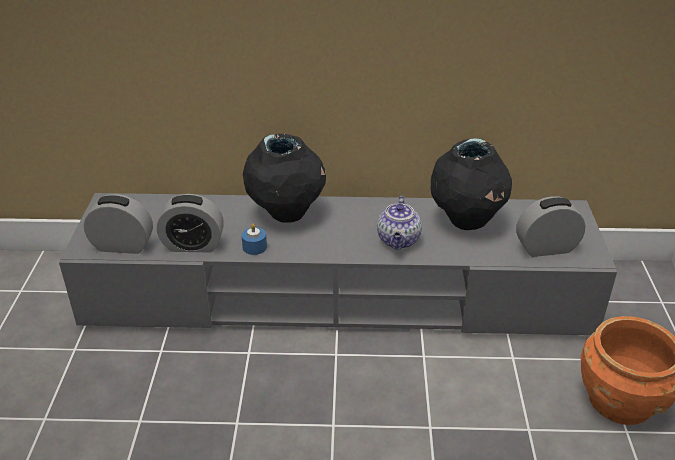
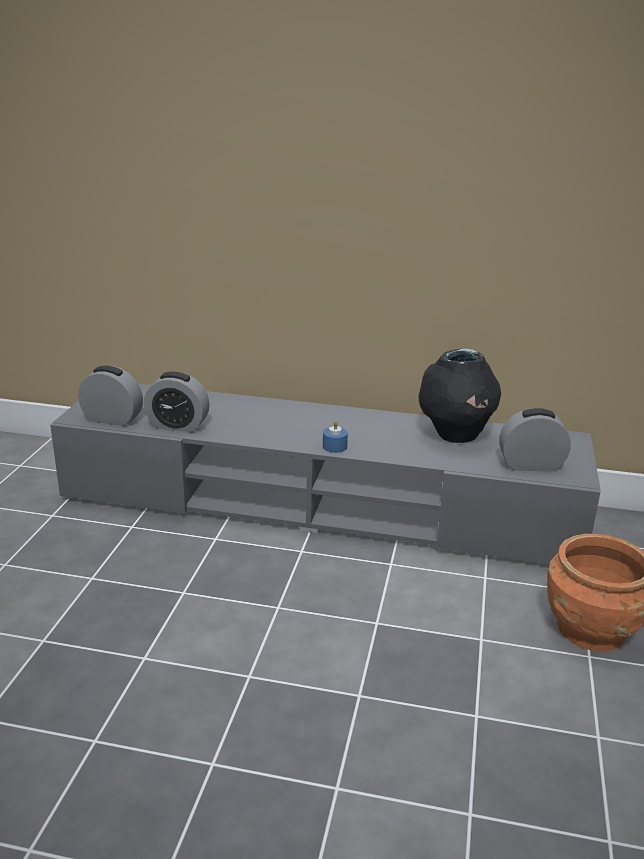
camera: 10 degrees right, 10 degrees down
blue candle [241,224,267,255] -> blue candle moved to [323,420,348,453]
black vase [243,134,326,223] -> none
teapot [377,196,422,250] -> none

